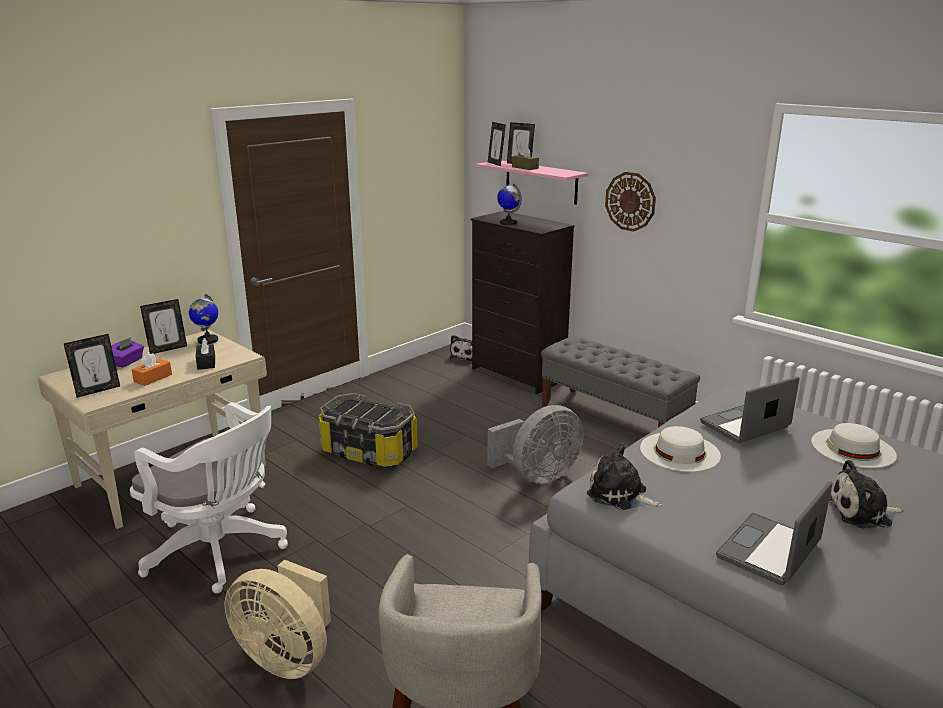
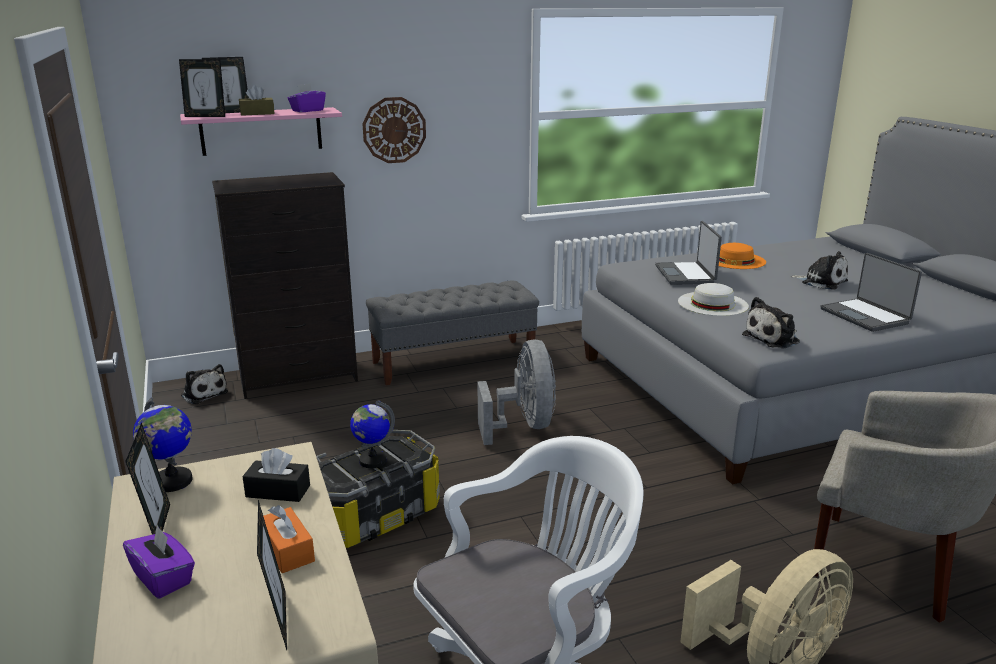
camera: 65 degrees left, 0 degrees up
globe [497,183,522,225] -> globe moved to [350,401,395,468]
white hat [811,423,897,468] -> orange hat [719,243,766,269]
plush toy [829,460,904,528] -> plush toy turned 75 degrees counterclockwise [790,251,848,290]
none -> purple tissue box [288,83,326,112]

